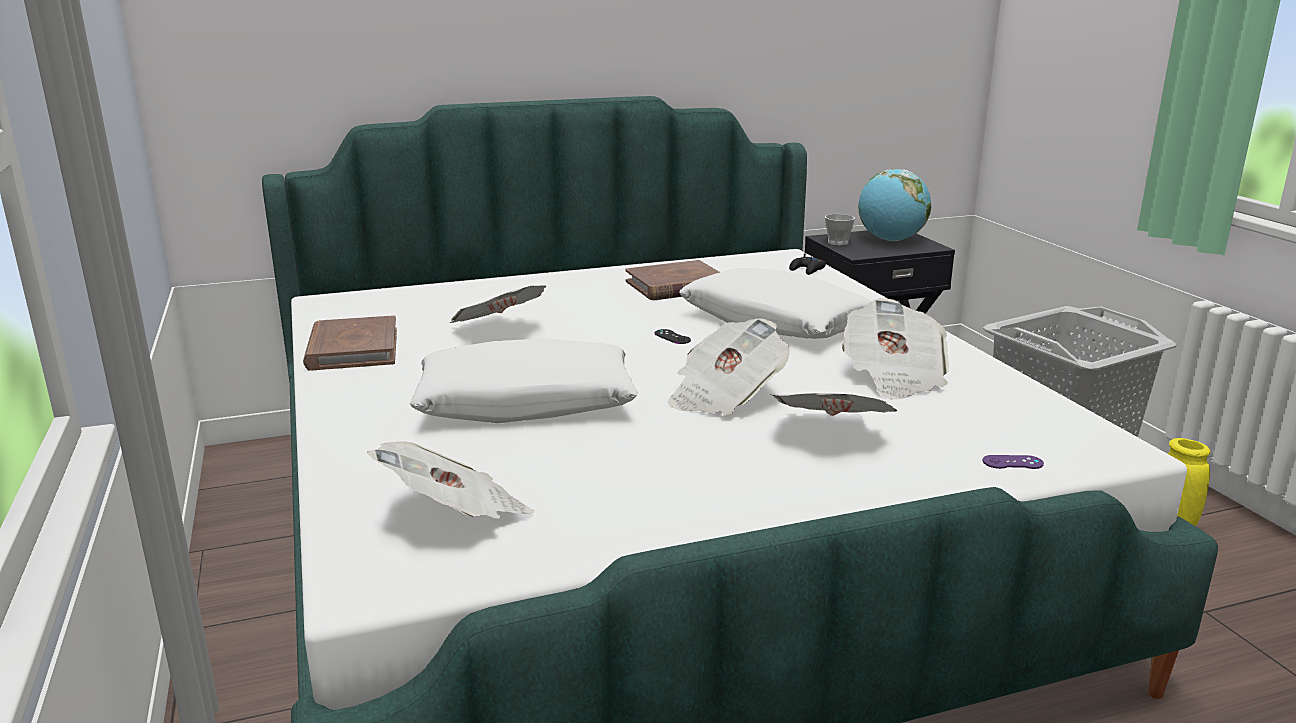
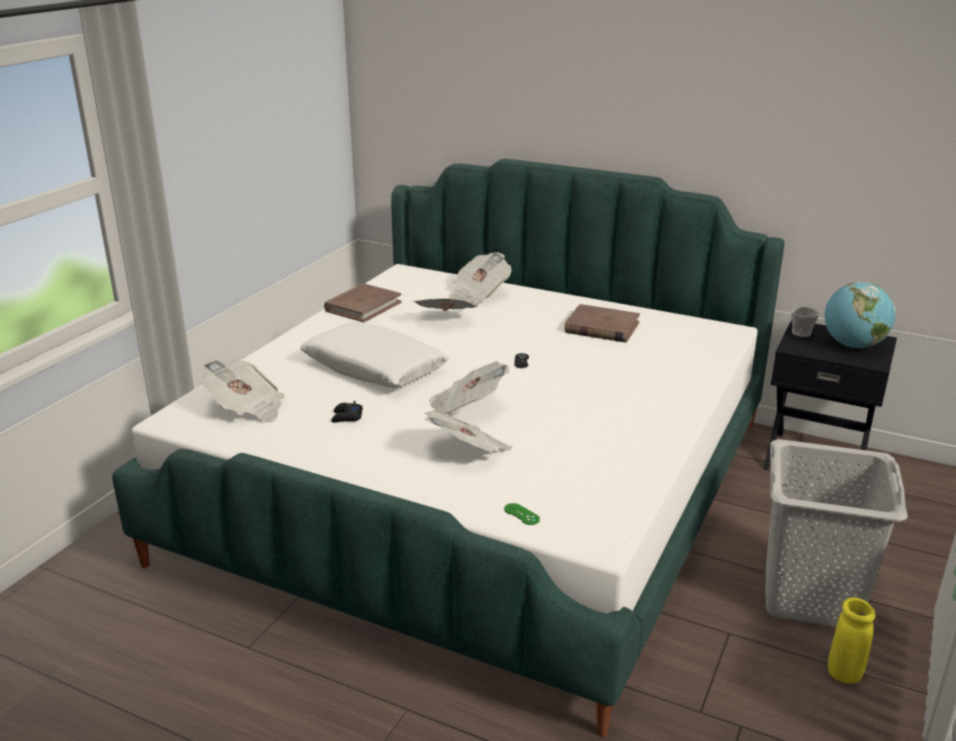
camera: 45 degrees right, 5 degrees up
white pillow [680,268,872,339] -> none
black game controller [789,254,826,275] -> black game controller moved to [331,401,363,423]
newspaper [841,298,949,400] -> newspaper moved to [449,252,512,303]
purple game controller [982,455,1044,469] -> green game controller [504,503,540,525]

